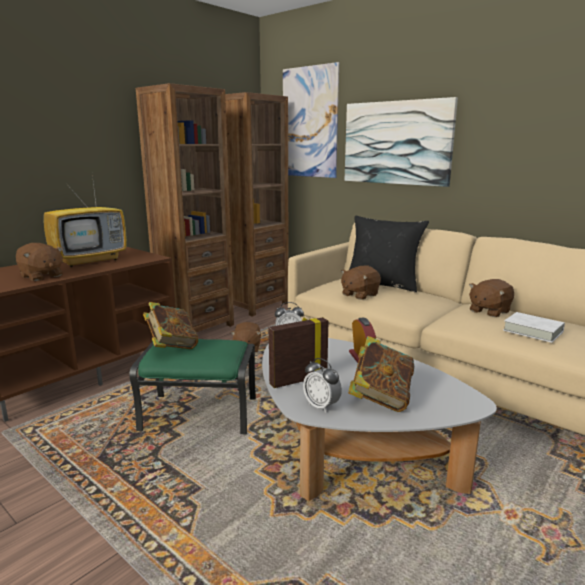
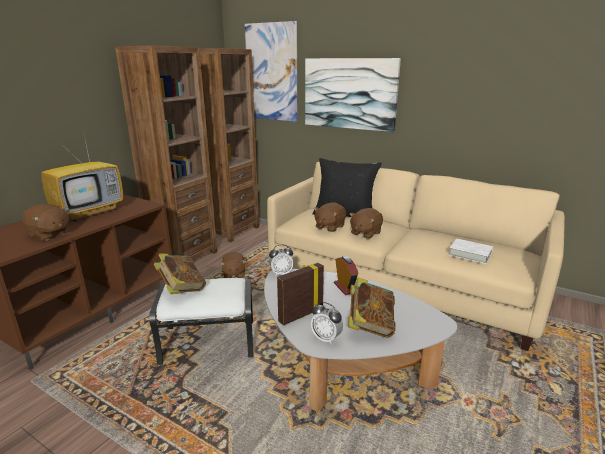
camera: 10 degrees left, 5 degrees up
green ottoman [129,339,256,434] -> white ottoman [149,278,254,365]
brown plush toy [469,279,514,317] -> brown plush toy moved to [350,208,383,239]

